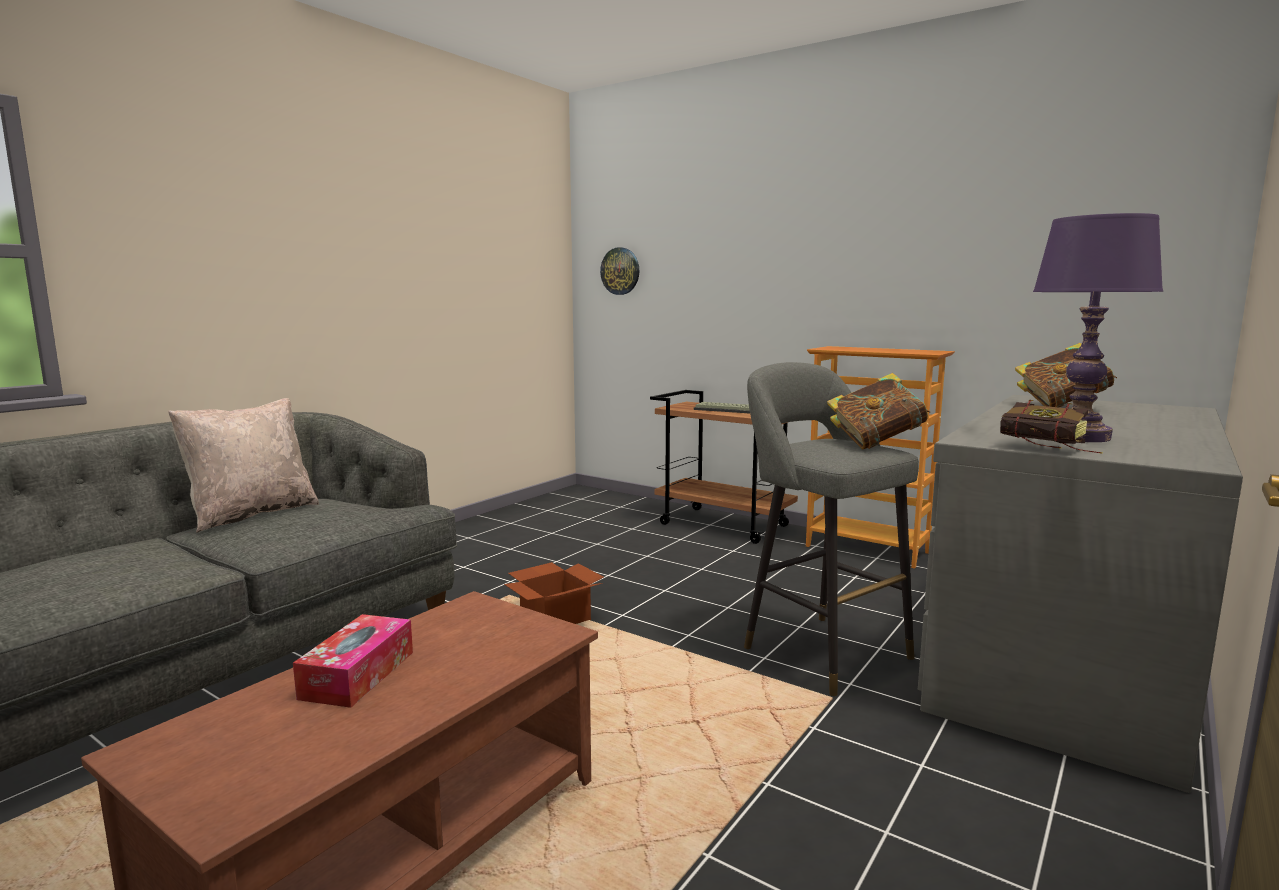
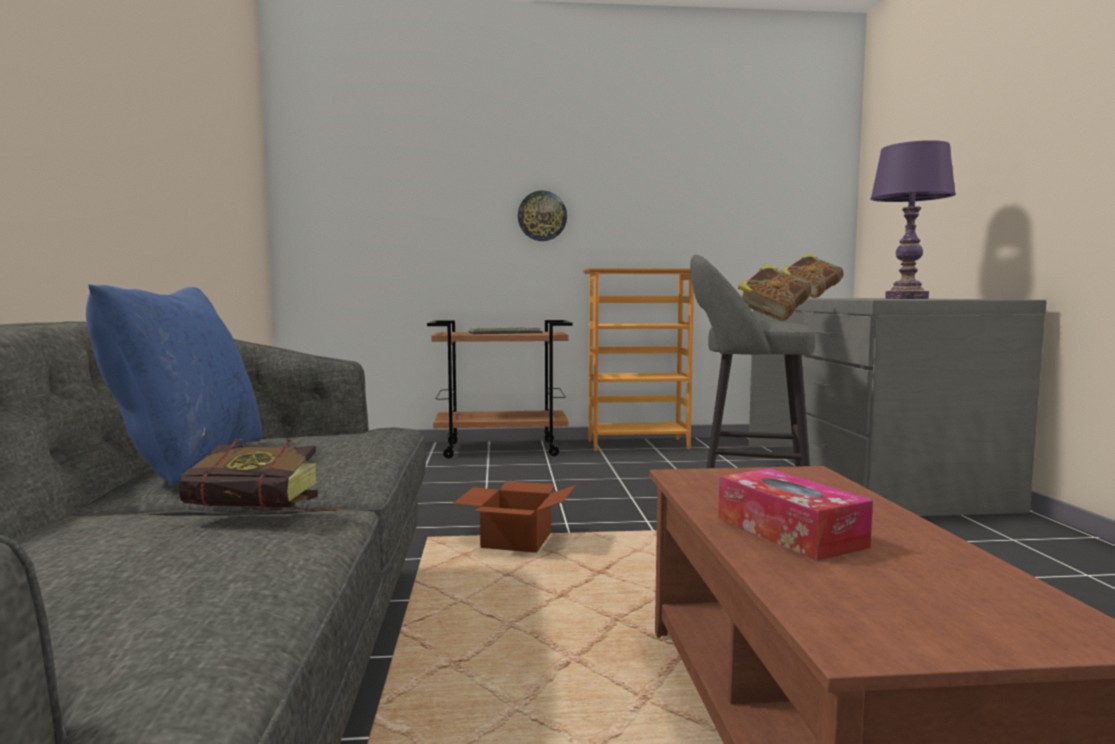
camera: 40 degrees left, 5 degrees down
beige pillow [168,398,319,532] -> blue pillow [86,284,263,487]
wall clock [600,247,639,295] -> wall clock moved to [518,191,567,241]
book [1000,400,1103,454] -> book moved to [178,439,339,512]

